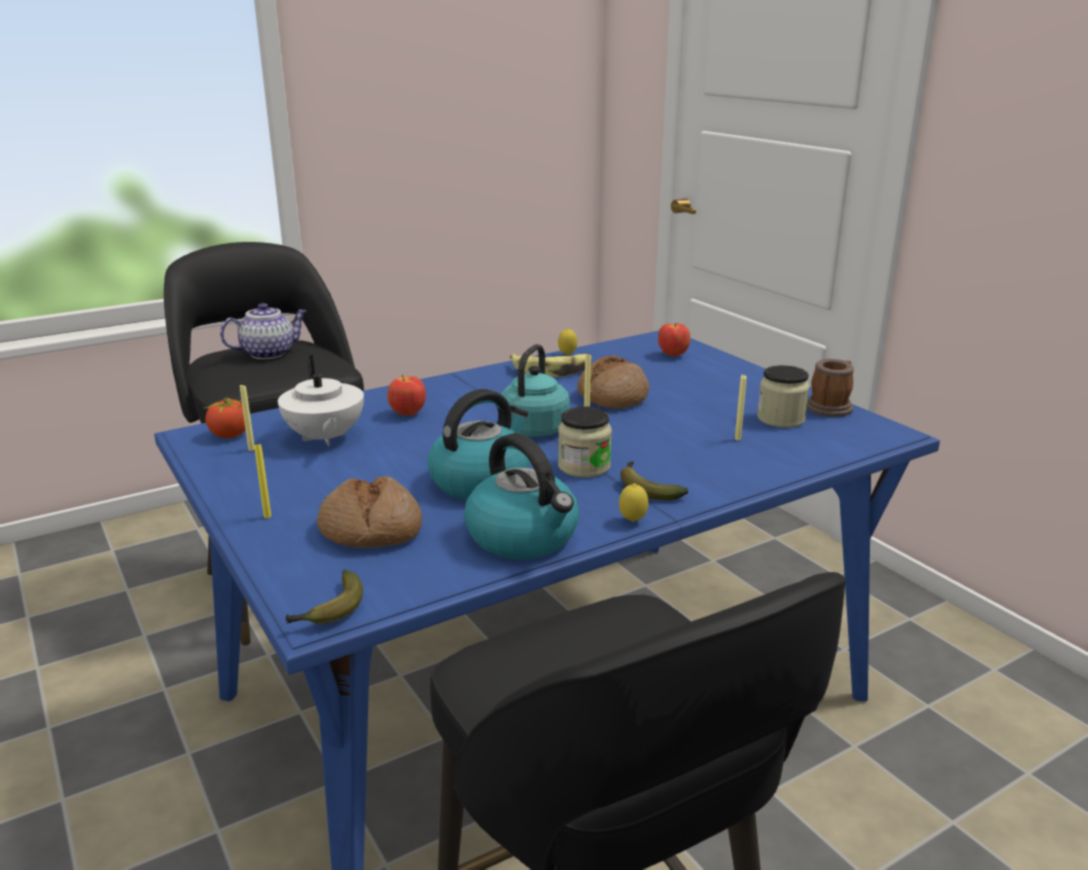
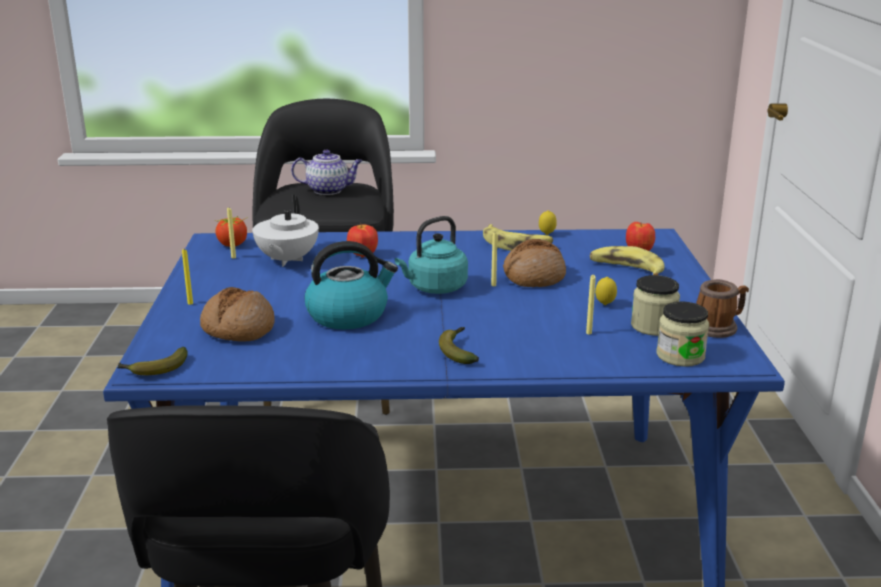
camera: 30 degrees right, 0 degrees up
kettle [464,433,579,559] -> none
jar [558,407,612,478] -> jar moved to [657,302,709,367]
lemon [619,484,648,522] -> lemon moved to [595,277,617,305]
none -> banana [590,246,665,275]

